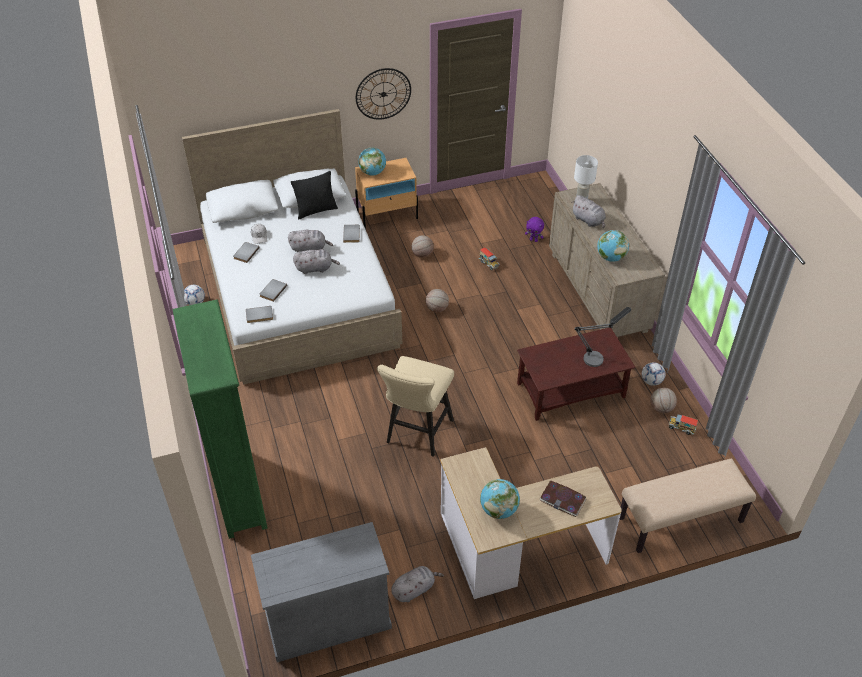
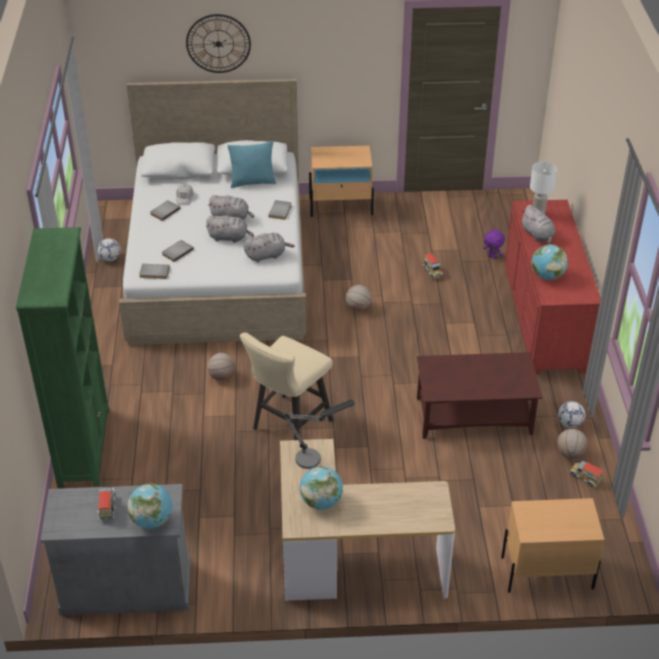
camera: 15 degrees right, 5 degrees down
black pillow [291,171,338,219] -> turquoise pillow [228,141,276,188]
wall clock [356,68,411,120] -> wall clock moved to [186,14,251,73]
globe [358,147,386,175] -> globe moved to [127,483,172,529]
grey plush toy [391,566,444,602] -> grey plush toy moved to [244,233,295,262]
basketball [412,235,434,258] -> basketball moved to [207,353,235,381]
book [540,480,586,517] -> none
beige dresser [549,183,665,337] -> red dresser [505,200,601,374]
table lamp [575,307,631,367] -> table lamp moved to [282,400,355,469]
beige bench [620,459,756,553] -> beige nightstand [501,498,604,593]
none -> toy truck [98,487,115,520]

